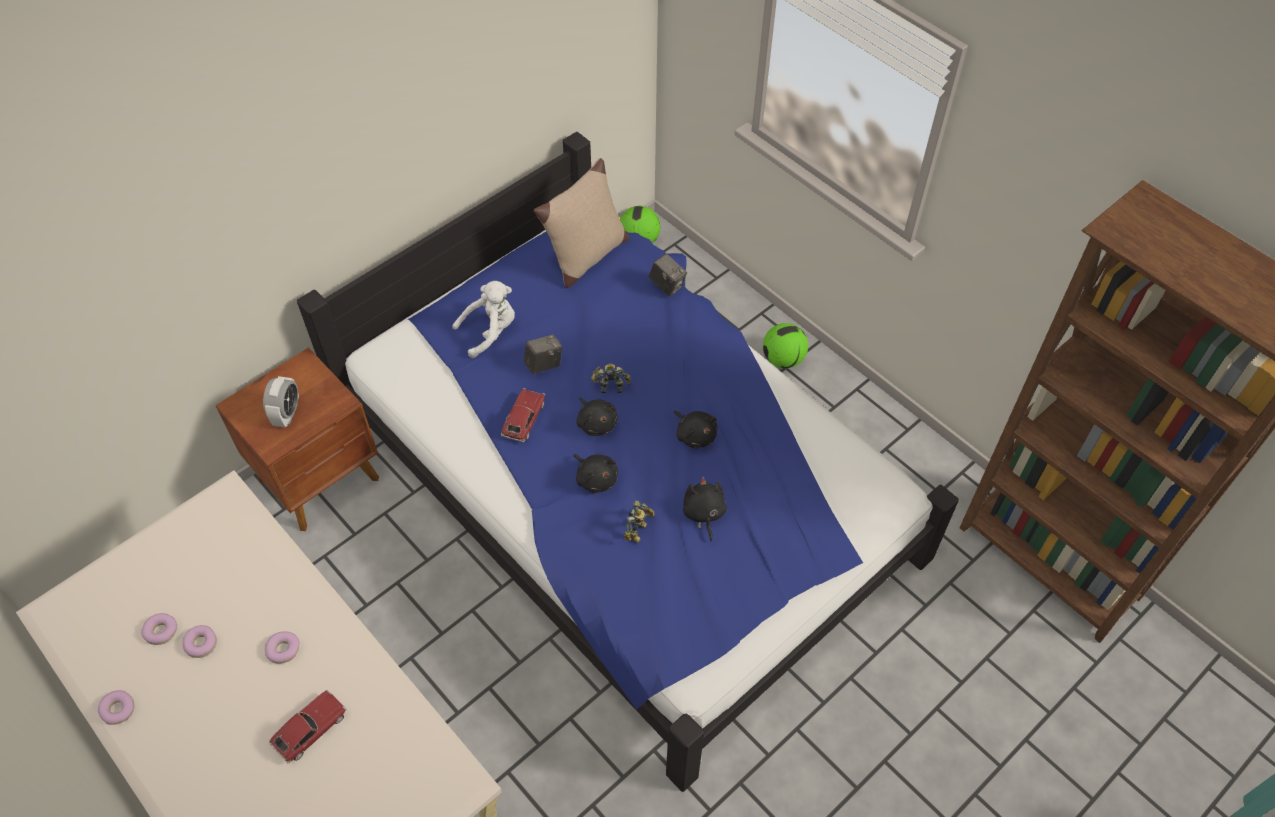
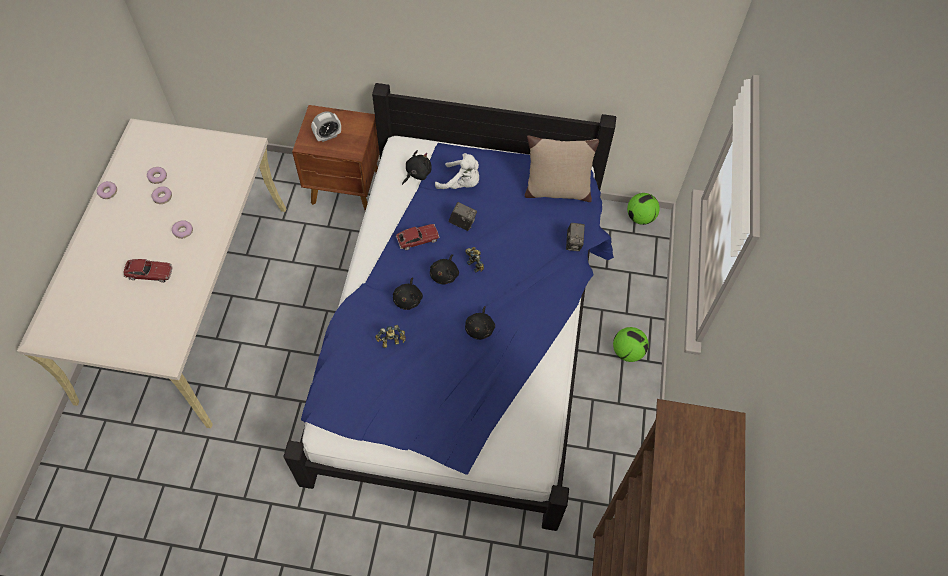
camera: 50 degrees right, 5 degrees up
black plush toy [683,476,727,542] -> black plush toy moved to [402,150,432,185]

